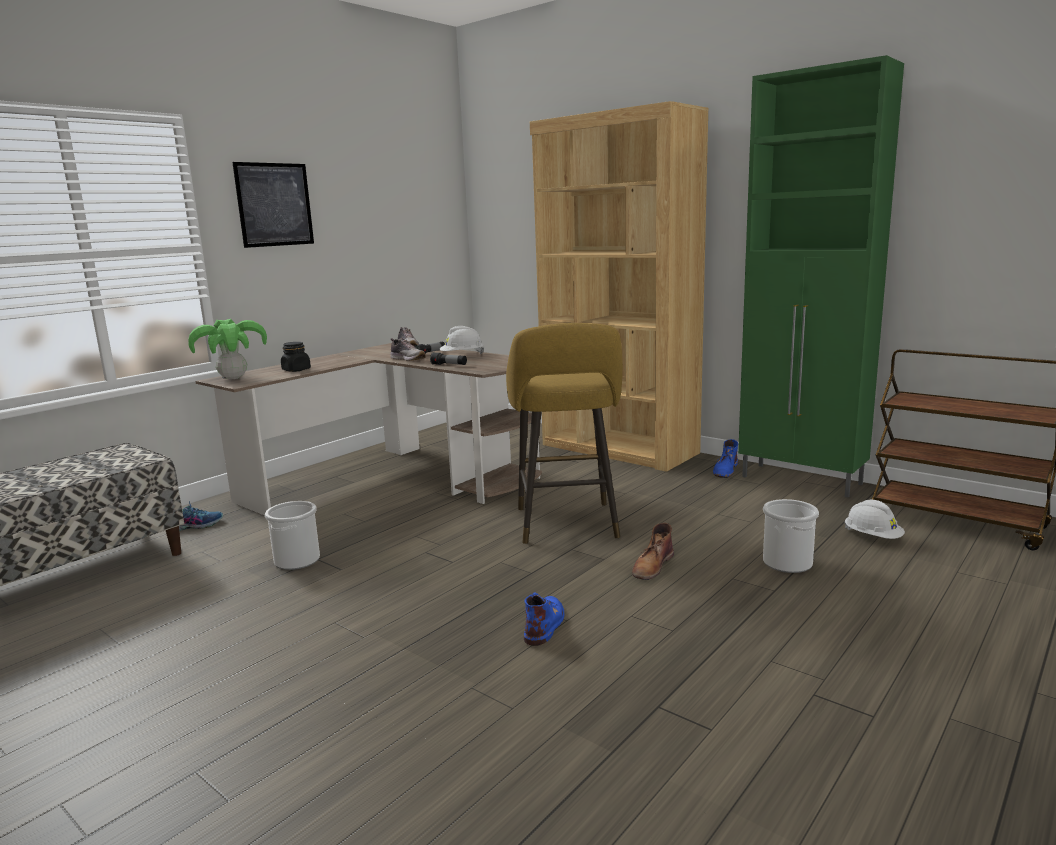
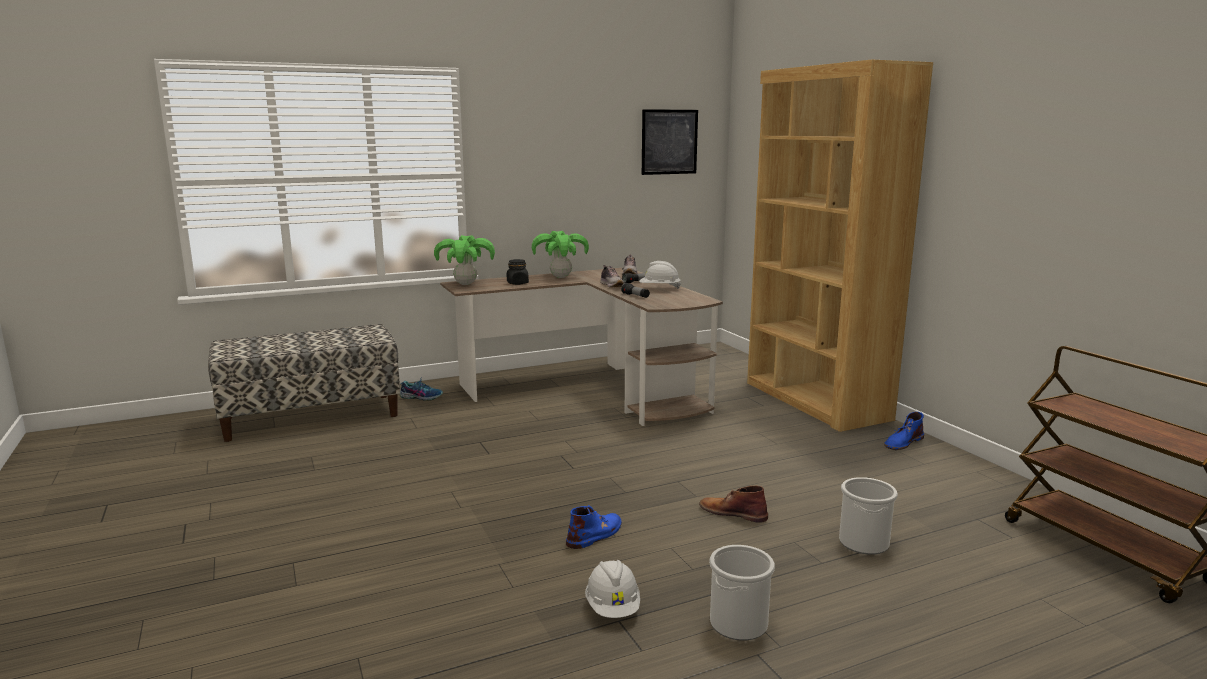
camera: 25 degrees right, 0 degrees up
picture [232,162,314,248] -> picture moved to [642,109,698,175]
bucket [265,501,320,570] -> bucket moved to [709,545,775,641]
yellow stool [506,323,623,544] -> none
brown boot [632,523,674,580] -> brown boot turned 60 degrees clockwise [699,486,768,523]
green cabinet [738,55,904,498] -> none
white hard hat [845,499,905,539] -> white hard hat moved to [585,560,640,618]
none -> potted plant [532,231,589,278]

